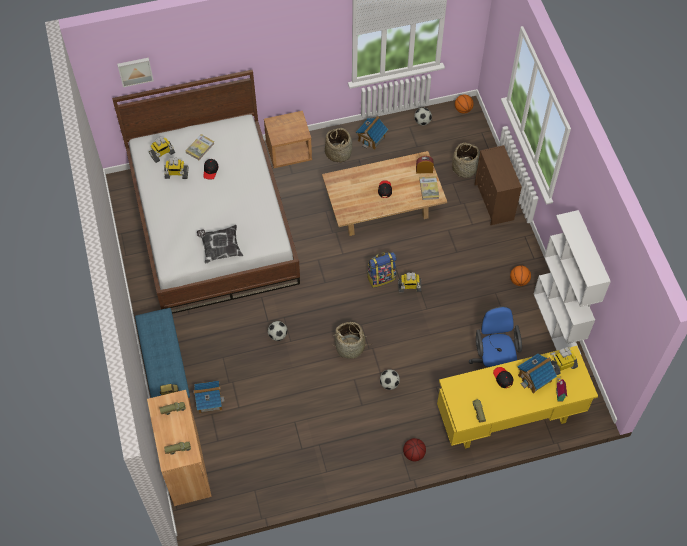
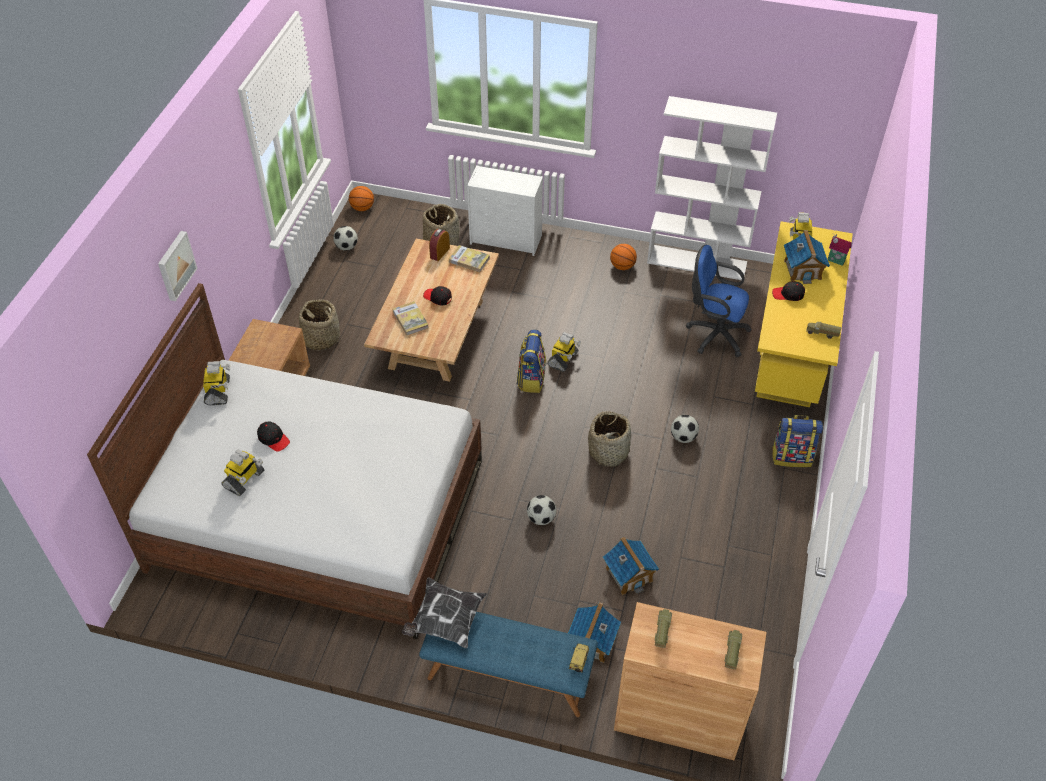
camera: 60 degrees left, 10 degrees down
picture [117,58,154,87] -> picture moved to [158,231,197,301]
toy robot [149,136,175,163] -> toy robot moved to [203,361,231,405]
book [186,134,215,160] -> book moved to [393,301,429,335]
pillow [197,225,243,264] -> pillow moved to [402,577,487,648]
toy house [356,116,388,150] -> toy house moved to [603,537,659,595]
basketball [403,438,426,461] -> backpack [772,415,823,468]
brown dresser [474,145,522,225] -> white dresser [467,165,543,256]

